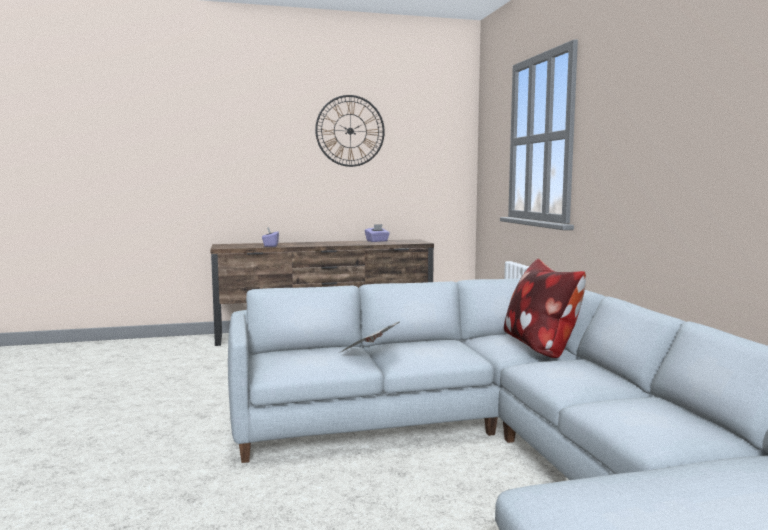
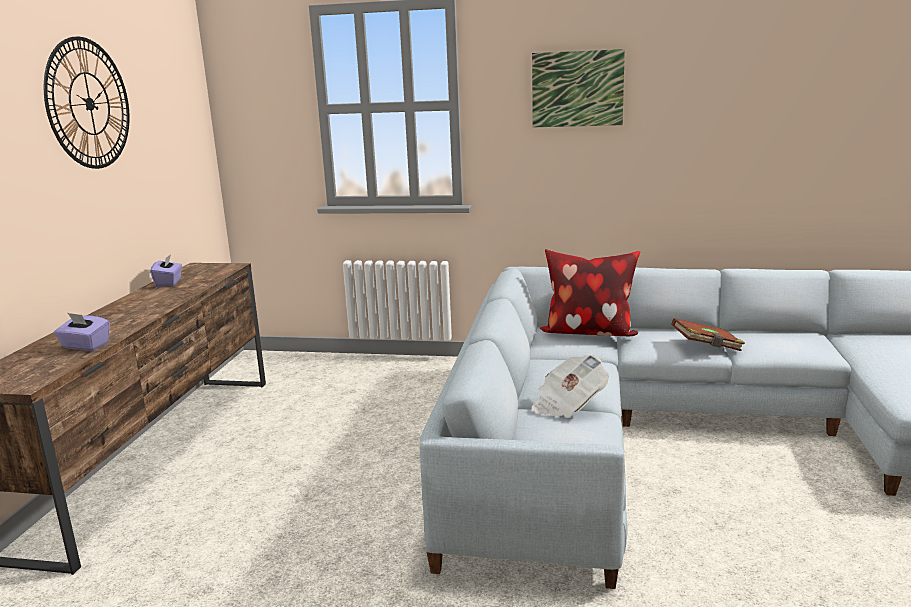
camera: 65 degrees left, 10 degrees up
none -> picture [532,49,625,127]
none -> brown book [672,318,745,351]

